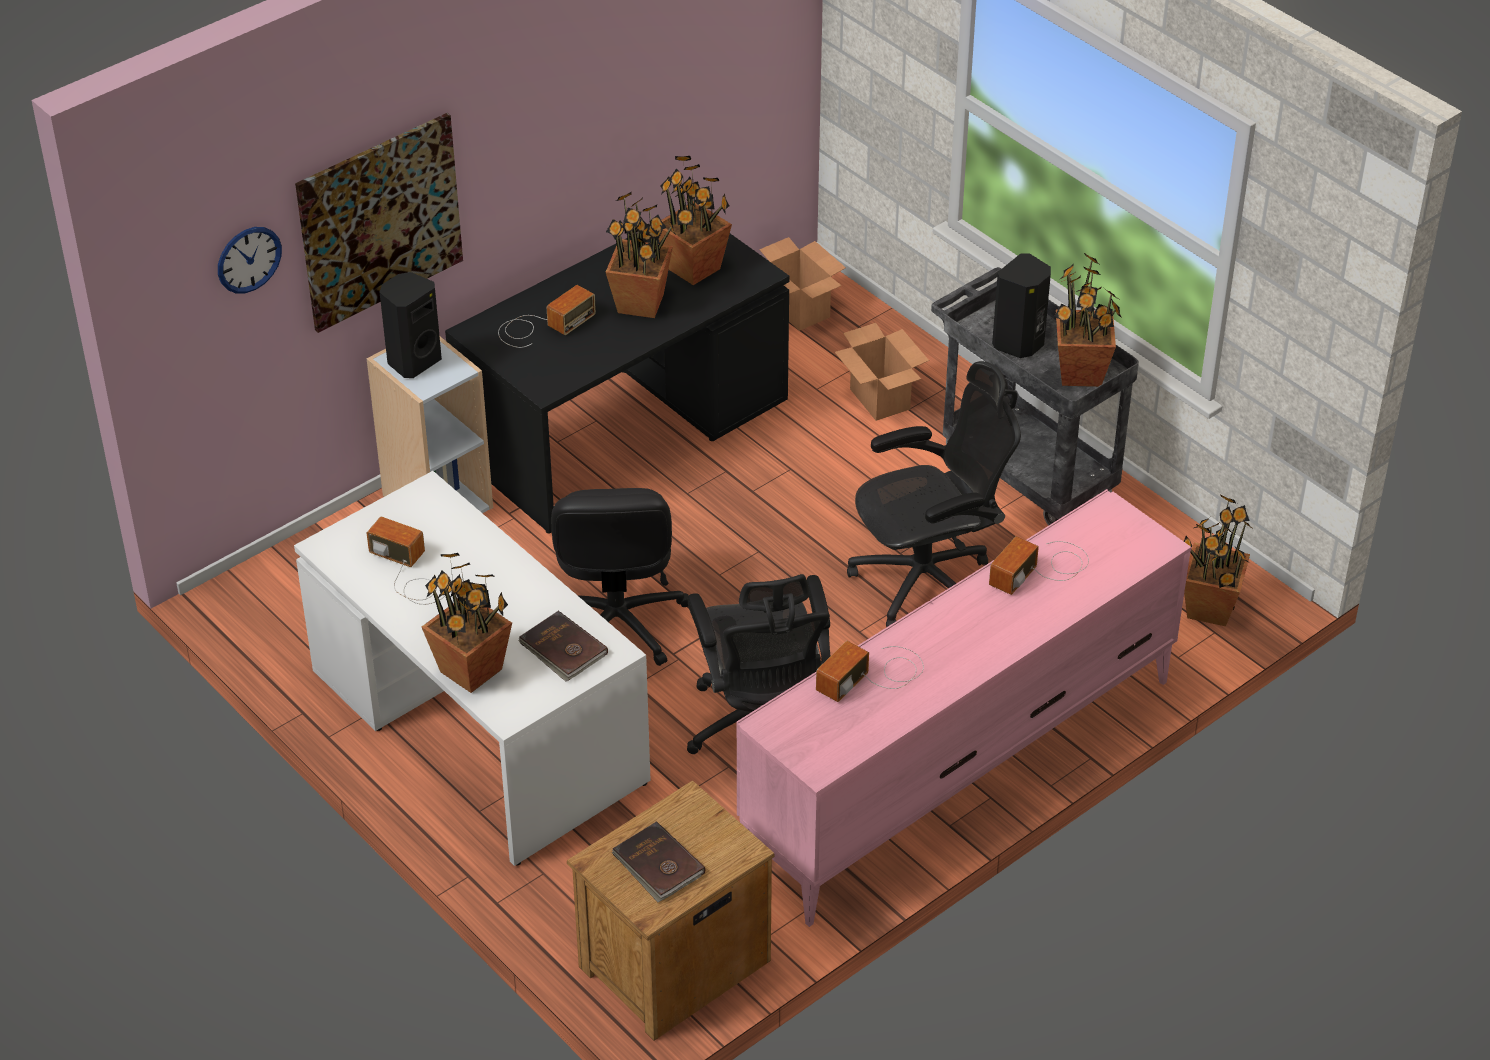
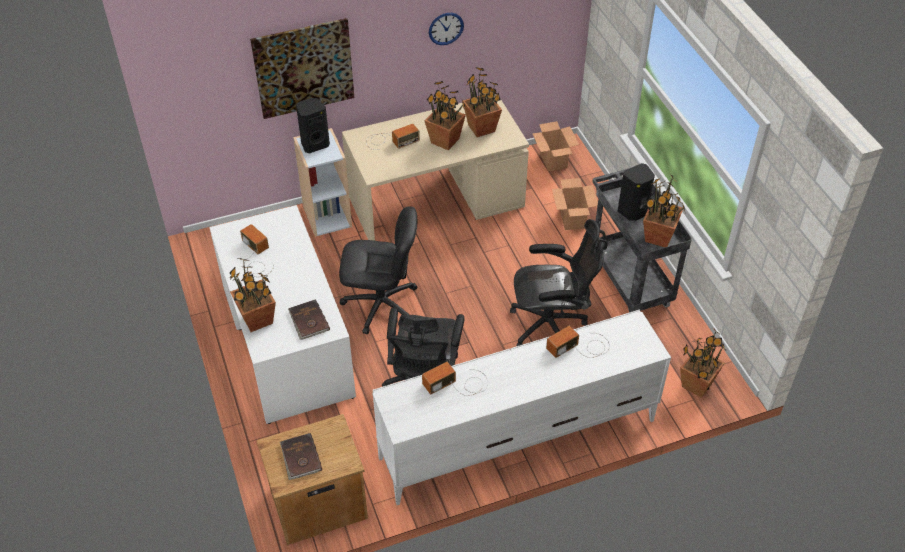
camera: 20 degrees right, 5 degrees up
wall clock [218,227,282,293] -> wall clock moved to [429,13,464,45]
black desk [445,233,790,534] -> beige desk [342,95,529,241]
black office chair [551,488,689,666] -> black office chair turned 105 degrees counterclockwise [339,206,417,334]
pink cabinet [737,489,1191,927] -> white cabinet [372,310,671,505]

